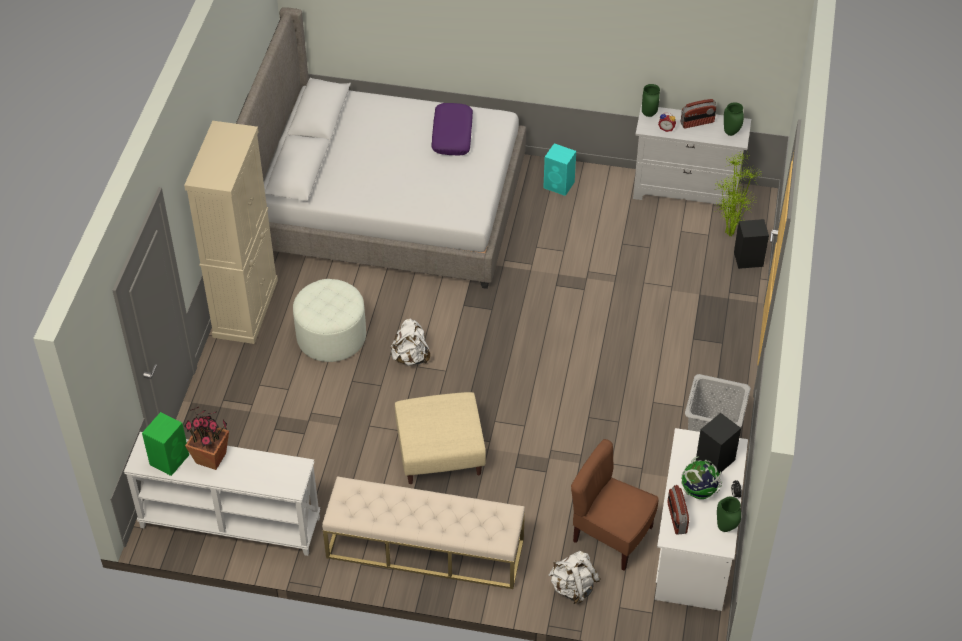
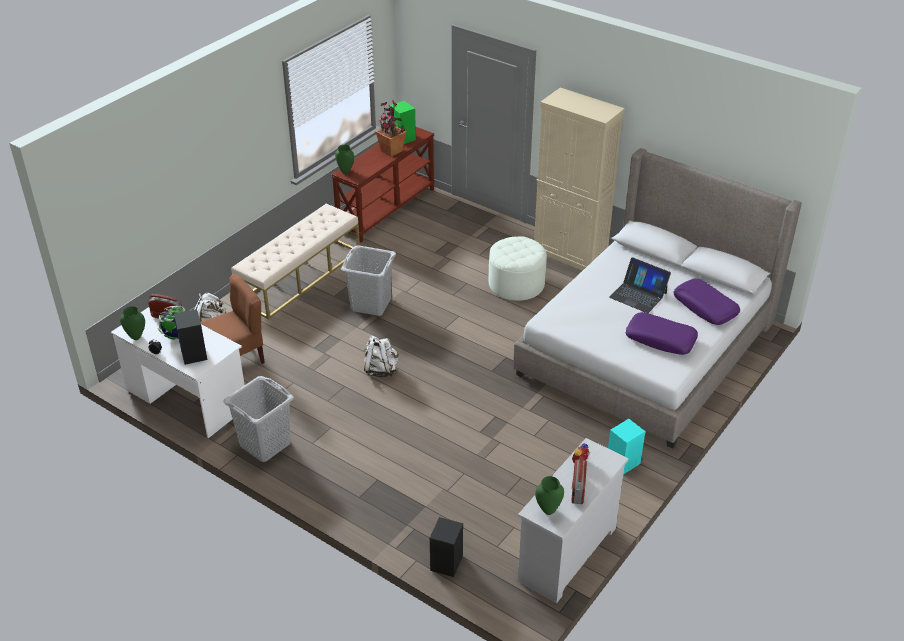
camera: 115 degrees right, 10 degrees down
white console table [124,432,320,556] -> brown console table [331,127,435,243]
white backpack [390,319,430,366] -> white backpack moved to [364,336,398,377]
beige ottoman [395,392,486,484] -> grey laundry basket [341,245,396,316]
green vase [642,84,660,117] -> green vase moved to [335,145,354,174]
potted plant [715,151,761,237] -> none
none -> laptop [609,257,671,313]
none -> purple pillow [674,279,740,325]

